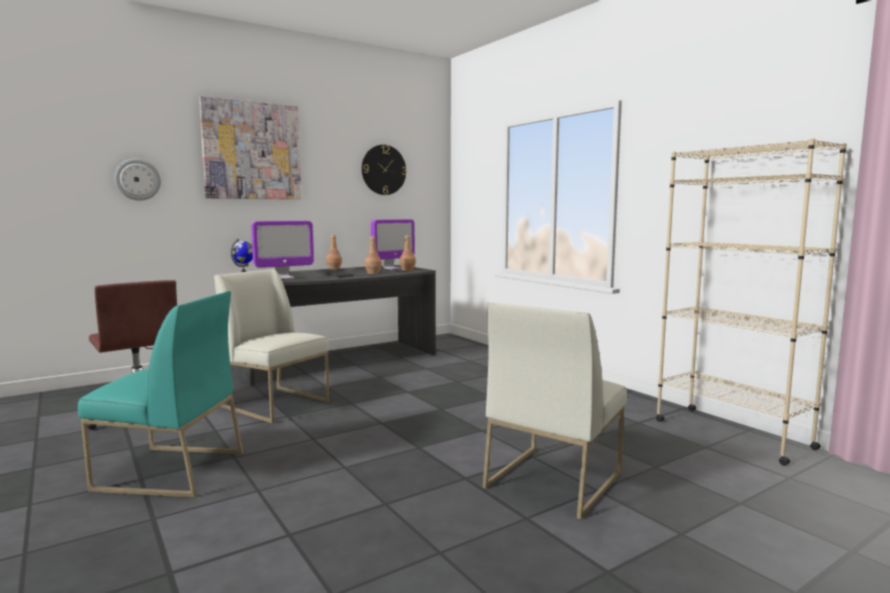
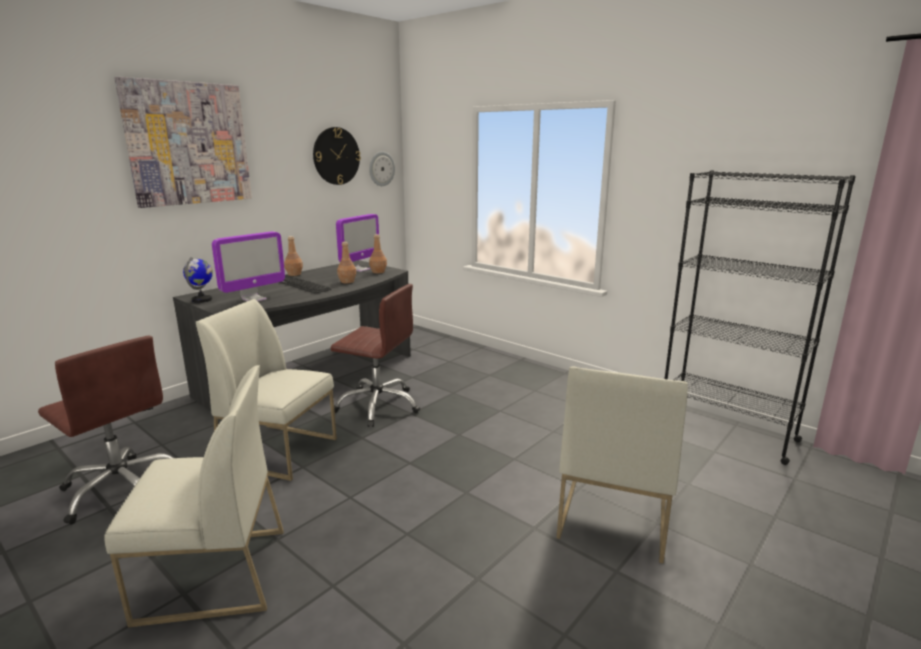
camera: 15 degrees left, 10 degrees up
turquoise chair [78,291,243,498] -> white chair [104,365,284,628]
wall clock [115,159,161,201] -> wall clock moved to [369,151,395,186]
beige bookcase [656,138,847,466] -> black bookcase [665,170,856,465]
none -> brown office chair [330,284,420,427]

